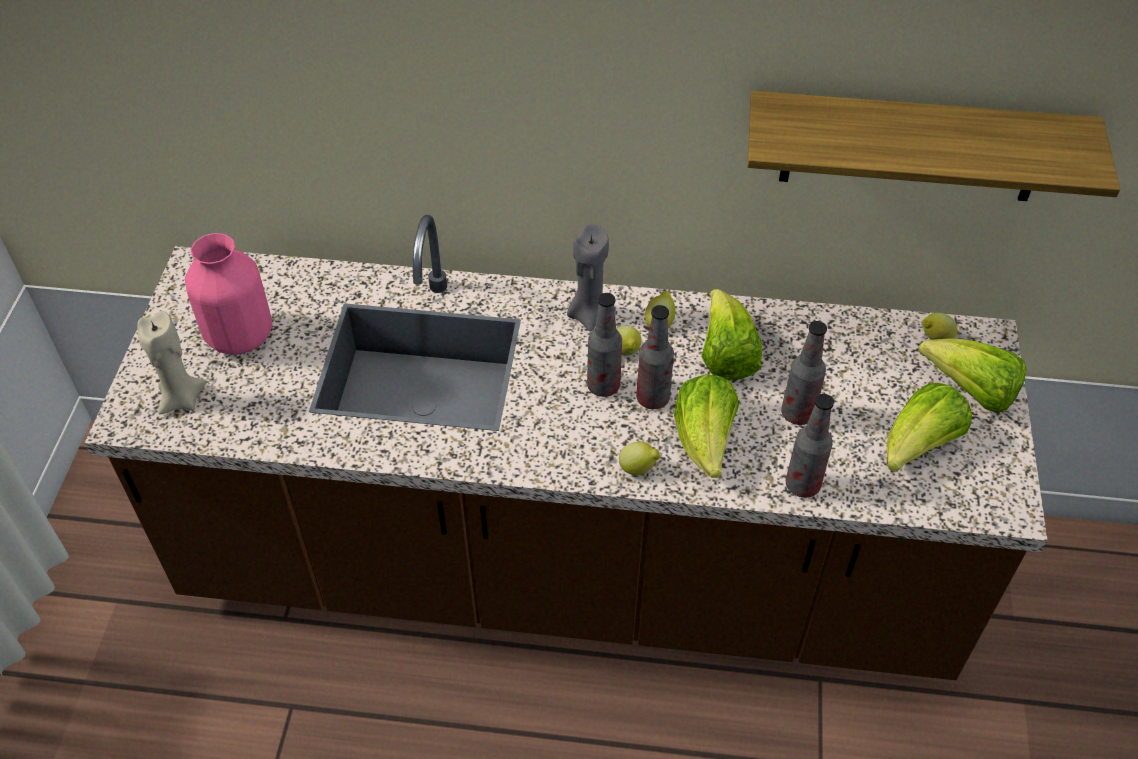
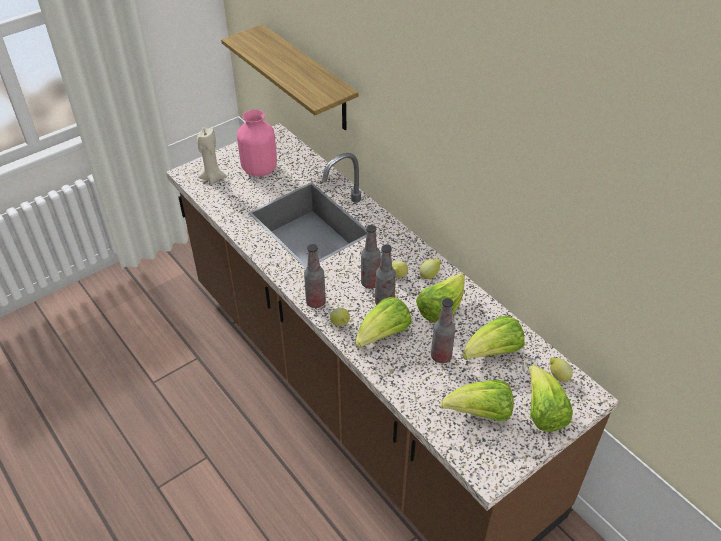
camera: 45 degrees right, 5 degrees down
grey candle [567,224,609,332] -> none
shelf [747,91,1120,201] -> shelf moved to [221,24,359,130]
bottle [786,394,834,498] -> bottle moved to [304,244,326,308]
none -> lettuce [462,315,525,360]

